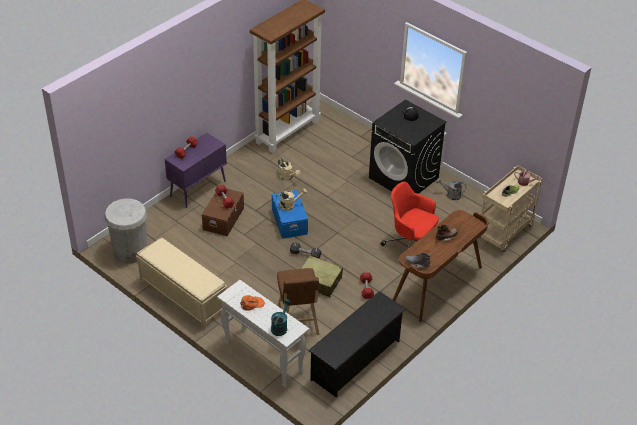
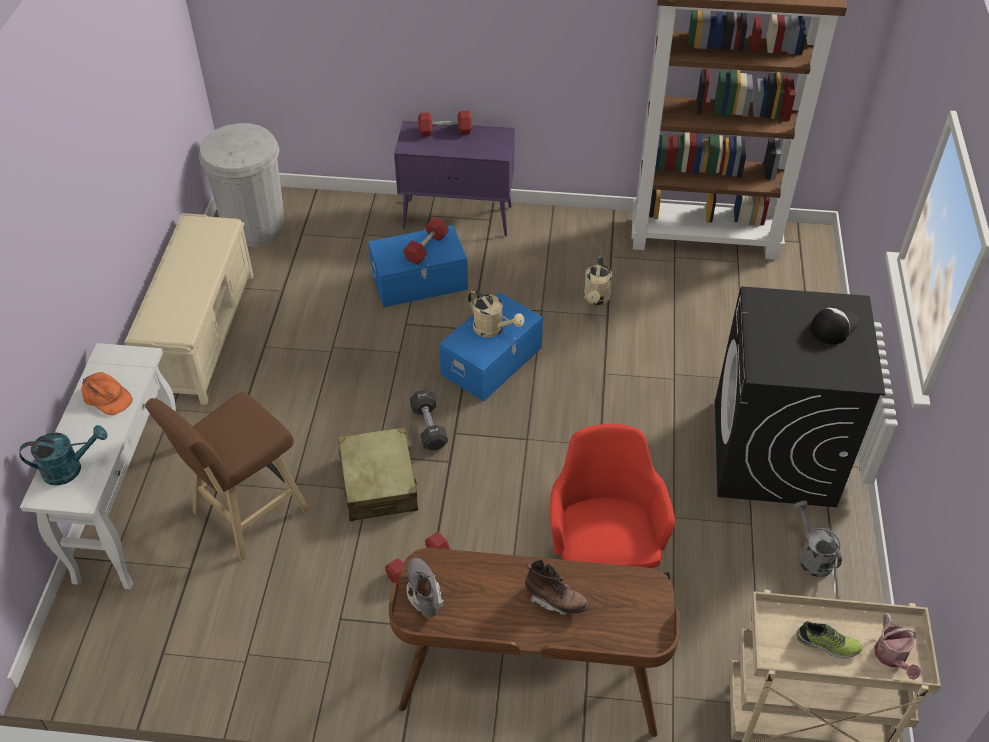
camera: 55 degrees right, 5 degrees up
brown storage box [202,189,244,236] -> blue storage box [368,225,468,307]
black shoe rack [308,291,406,397] -> none

